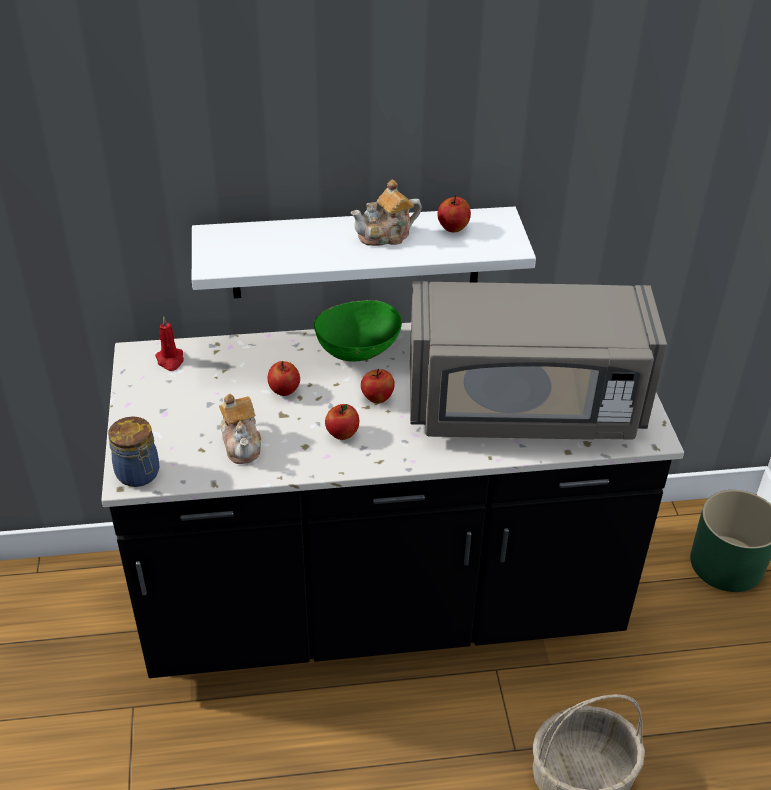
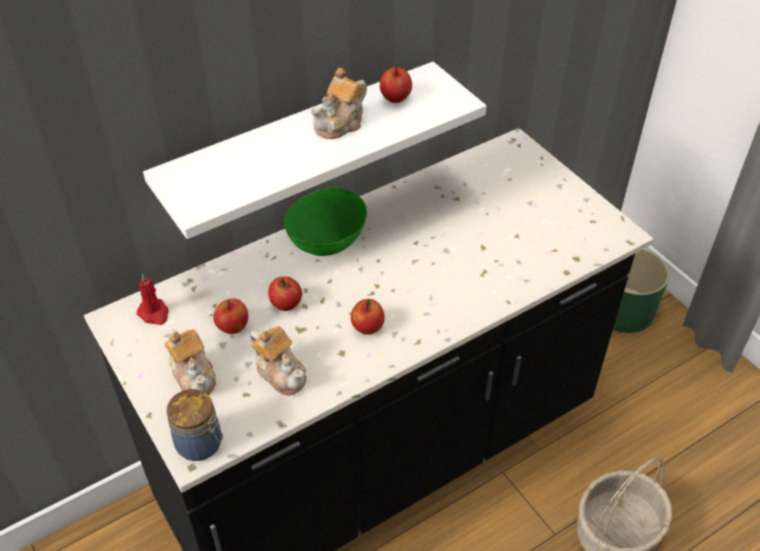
camera: 25 degrees left, 5 degrees up
apple [361,369,394,403] -> apple moved to [213,299,248,334]
grey microwave [410,281,667,440] -> none
none -> teapot [164,329,216,395]

